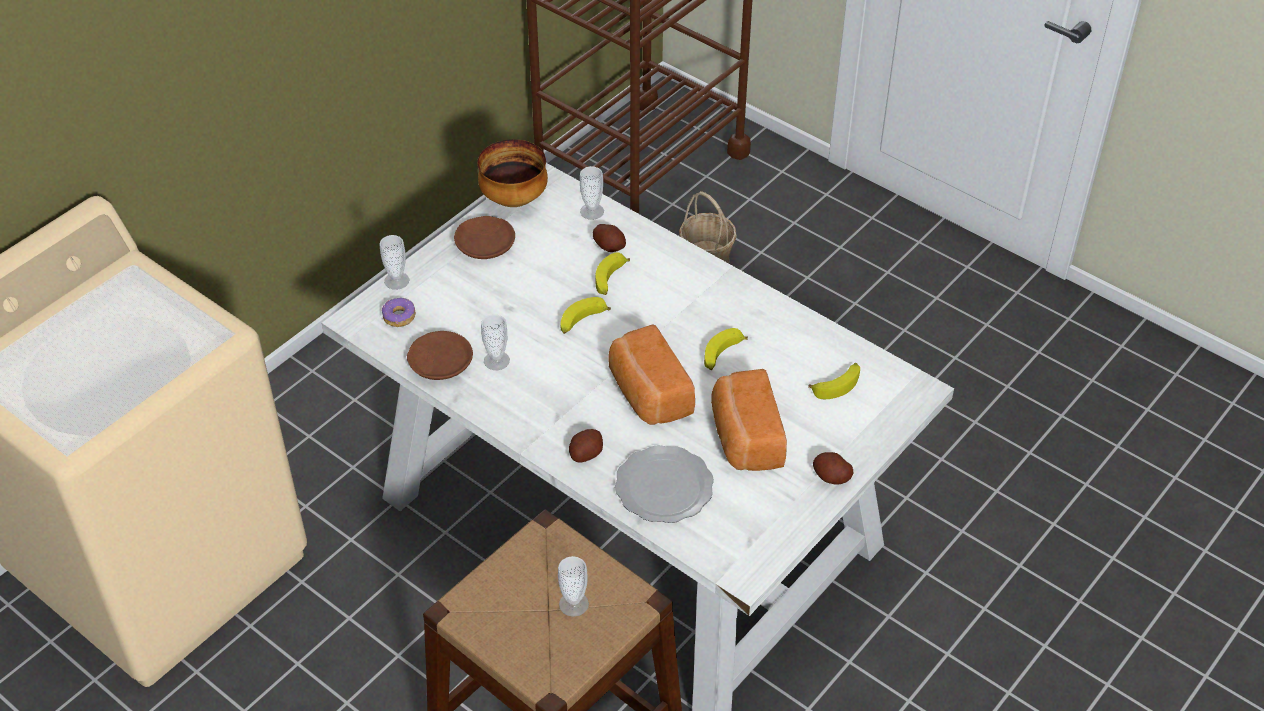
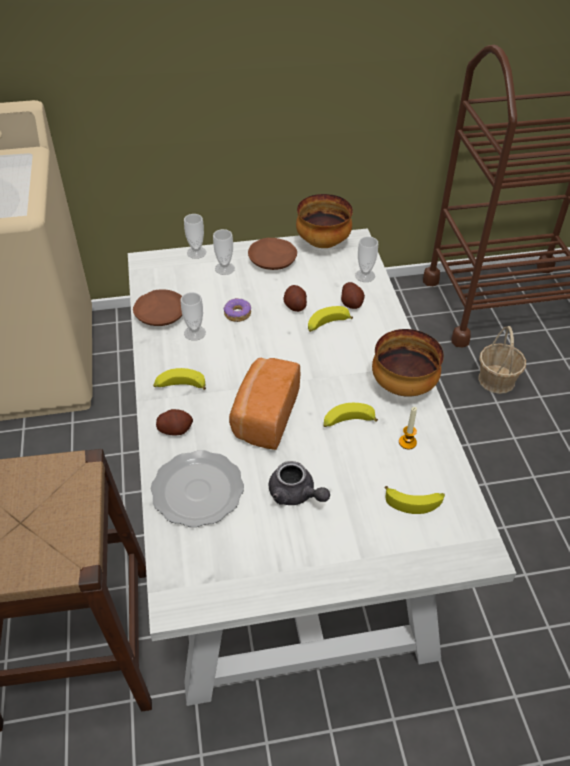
camera: 40 degrees right, 0 degrees up
donut [382,298,416,327] -> donut moved to [224,298,251,322]
cup [558,556,589,617] -> cup moved to [213,229,235,275]
banana [561,297,611,334] -> banana moved to [153,368,206,390]
bread [711,369,787,471] -> grey teapot [269,461,330,505]
potato [813,452,854,485] -> potato moved to [283,285,307,312]
none -> bowl [372,329,444,397]
none -> candle [399,407,417,450]

